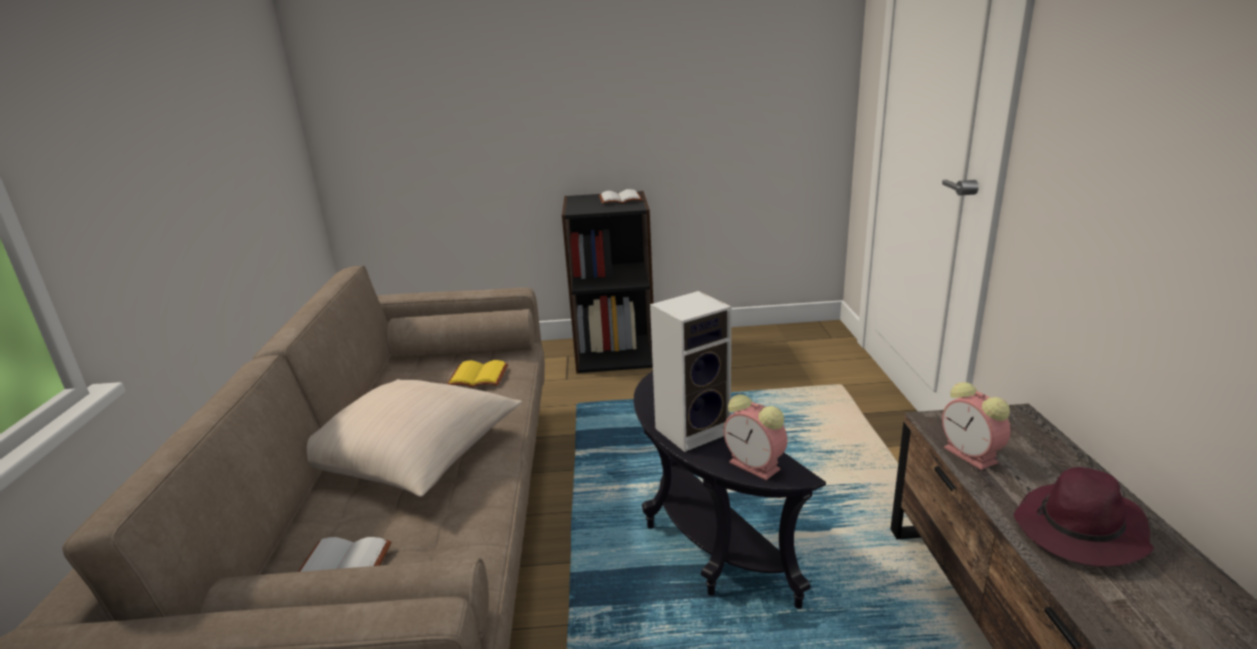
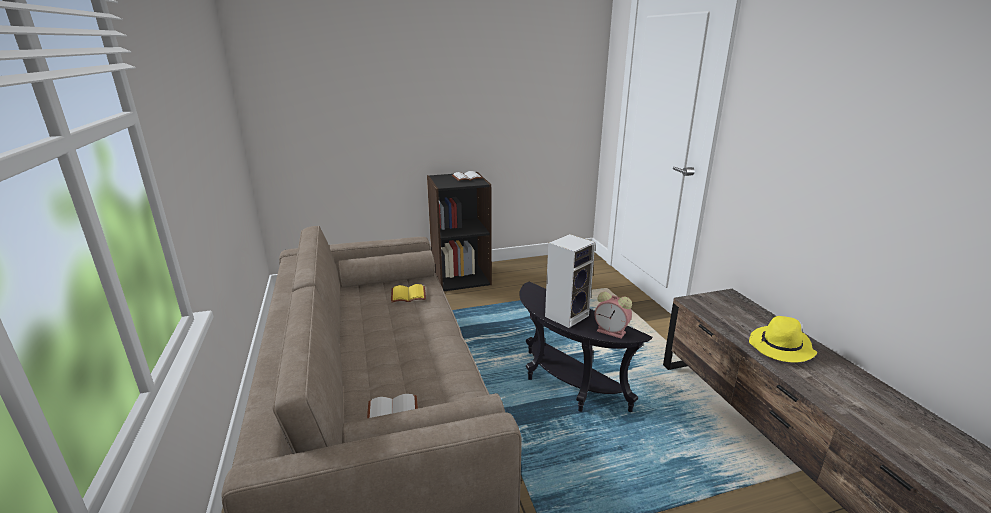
camera: 15 degrees left, 0 degrees up
beige pillow [307,379,522,497] -> none
alarm clock [942,382,1011,470] -> none
purple hat [1014,467,1154,567] -> yellow hat [749,316,817,363]

